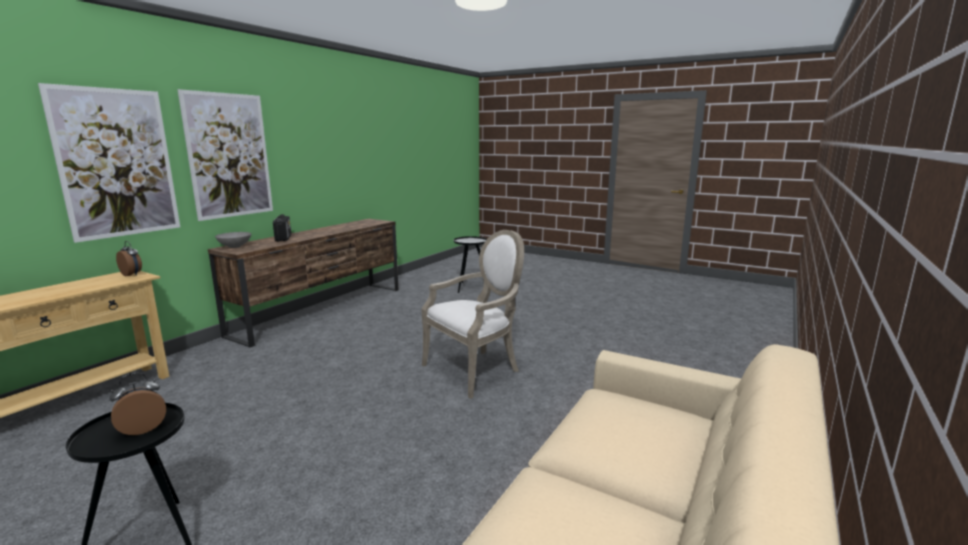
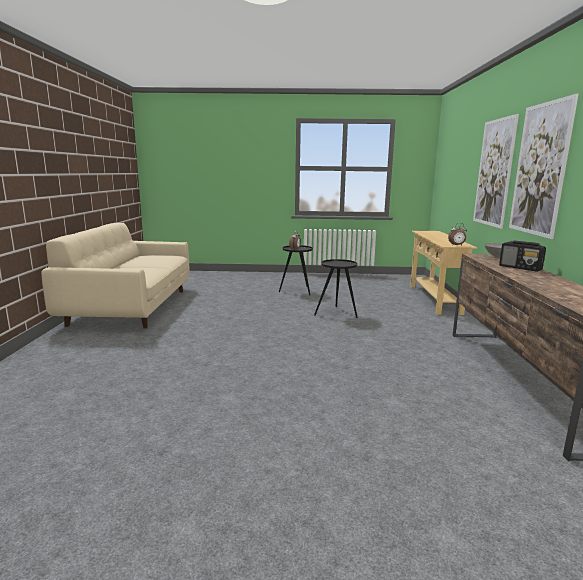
camera: 150 degrees right, 0 degrees up
armchair [421,230,524,399] -> none
black side table [454,236,487,293] -> black side table moved to [314,259,358,318]

